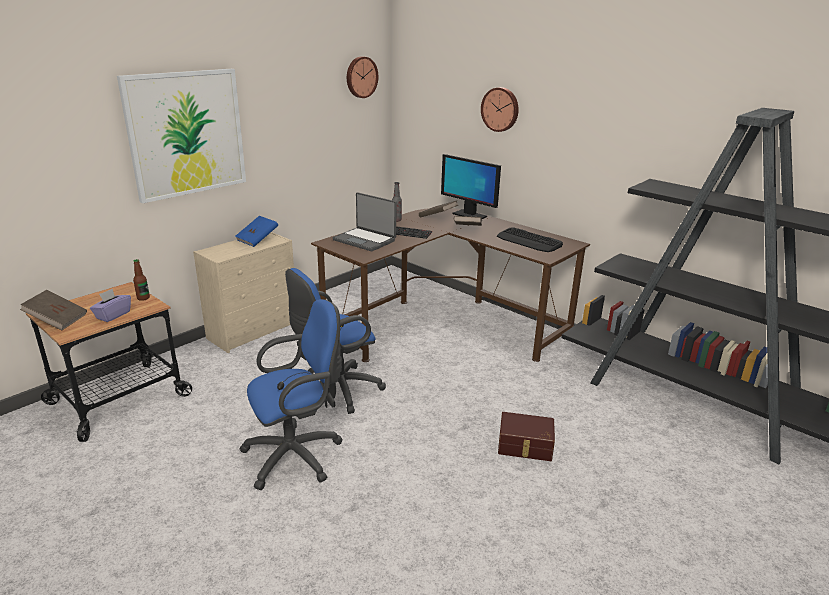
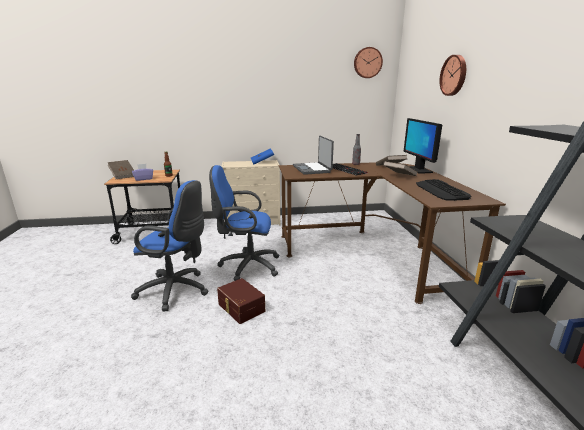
camera: 40 degrees right, 5 degrees down
picture [117,69,246,204] -> none
brown storage box [498,412,555,461] -> brown storage box moved to [217,278,265,324]

